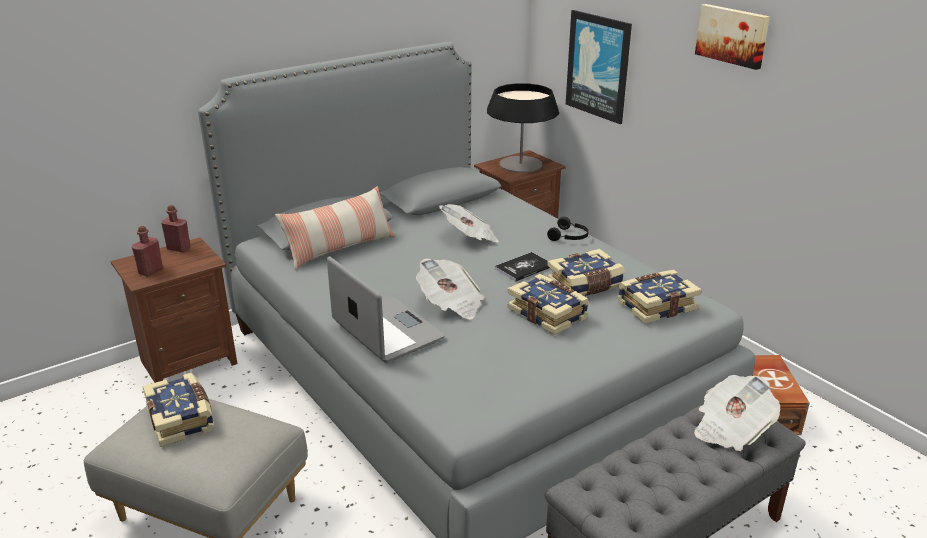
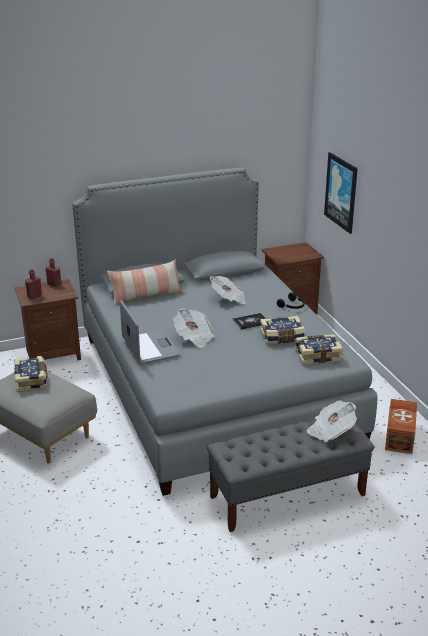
camera: 15 degrees right, 0 degrees up
table lamp [487,83,559,173] -> none
book [507,274,589,335] -> none
picture [695,4,770,70] -> none

